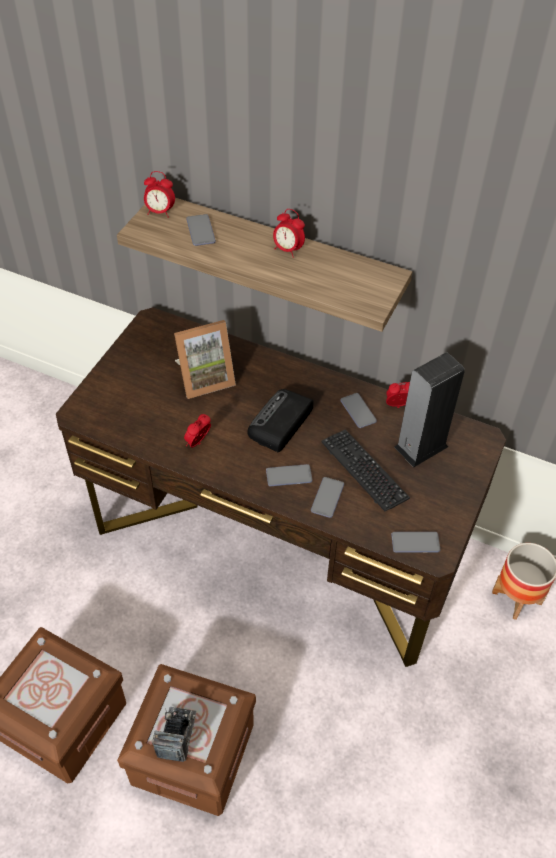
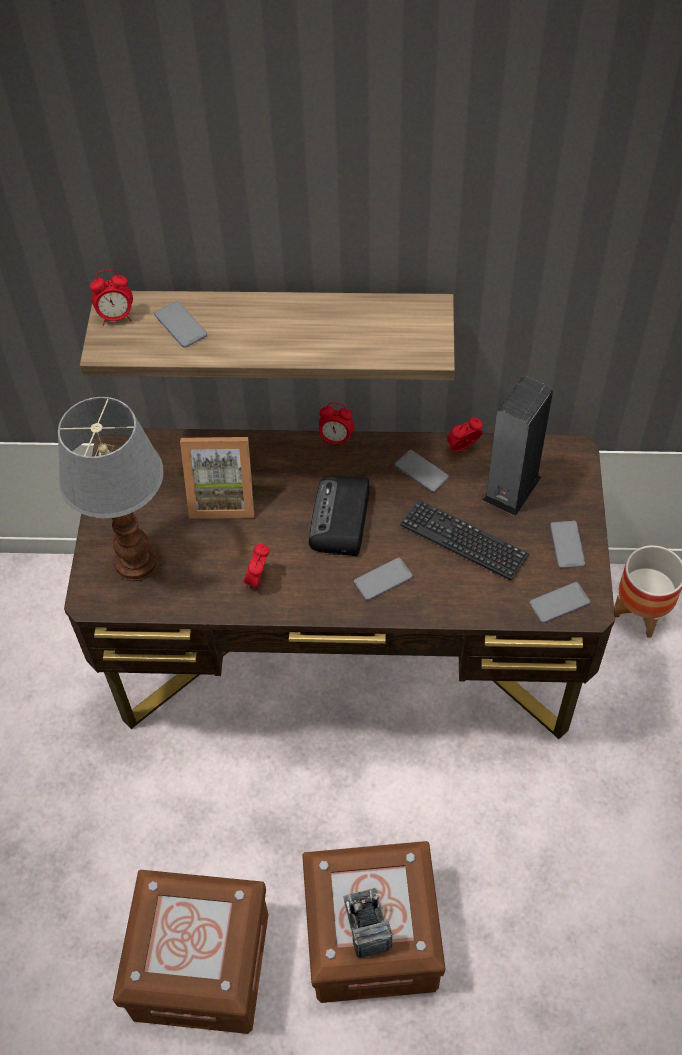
camera: 20 degrees left, 5 degrees up
picture frame [174,320,236,399] -> picture frame turned 45 degrees clockwise [180,437,254,519]
alarm clock [273,209,305,258] -> alarm clock moved to [319,402,354,448]
phone [311,477,344,518] -> phone moved to [550,521,585,568]
none -> table lamp [58,397,163,581]

